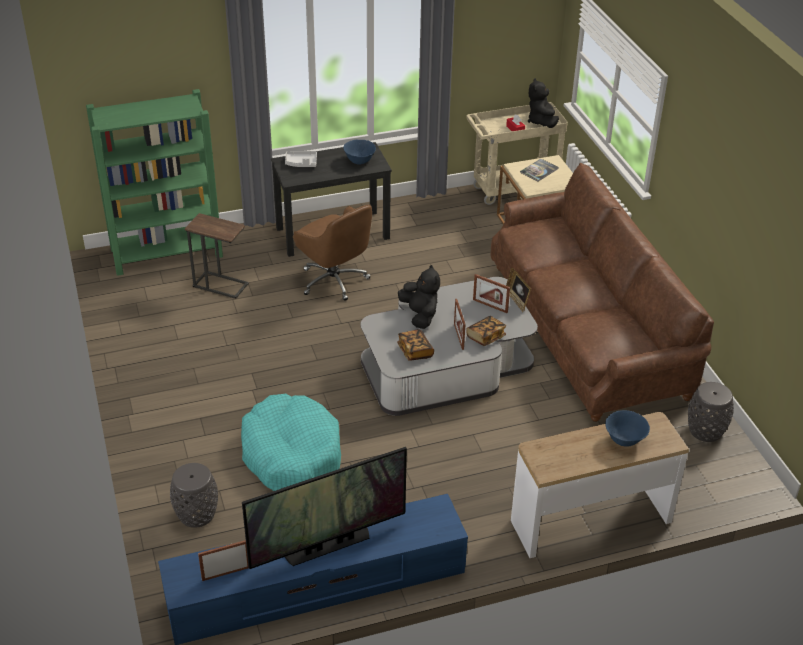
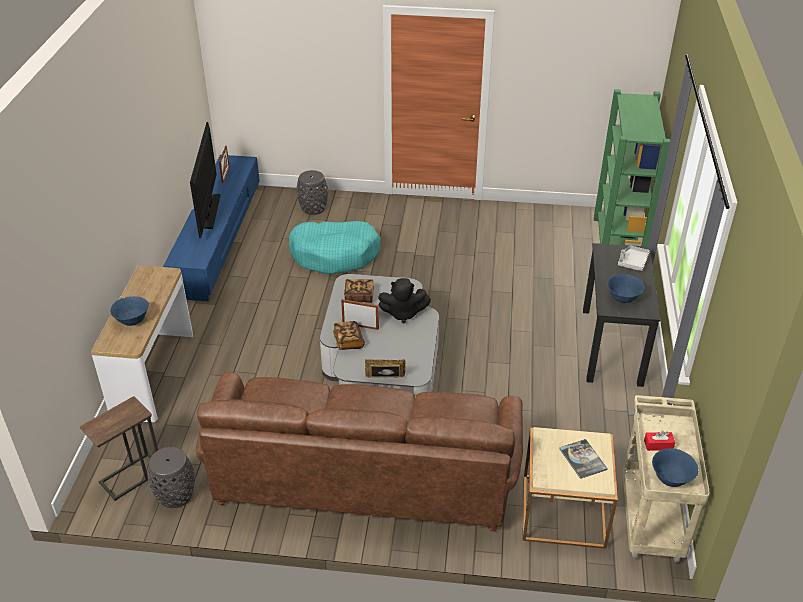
camera: 115 degrees right, 0 degrees up
brown side table [185,213,249,299] -> brown side table moved to [80,396,158,501]
brown office chair [293,205,372,300] -> none
picture frame [473,274,510,313] -> none
black plush toy [528,78,559,128] -> blue bowl [652,448,698,487]

